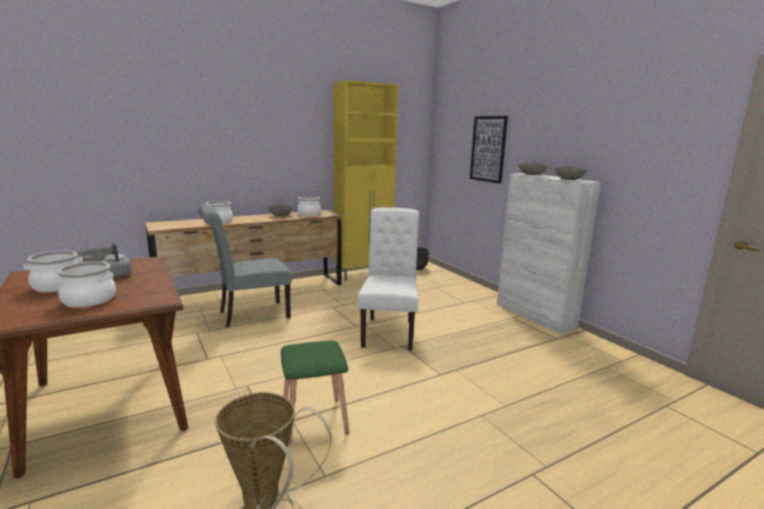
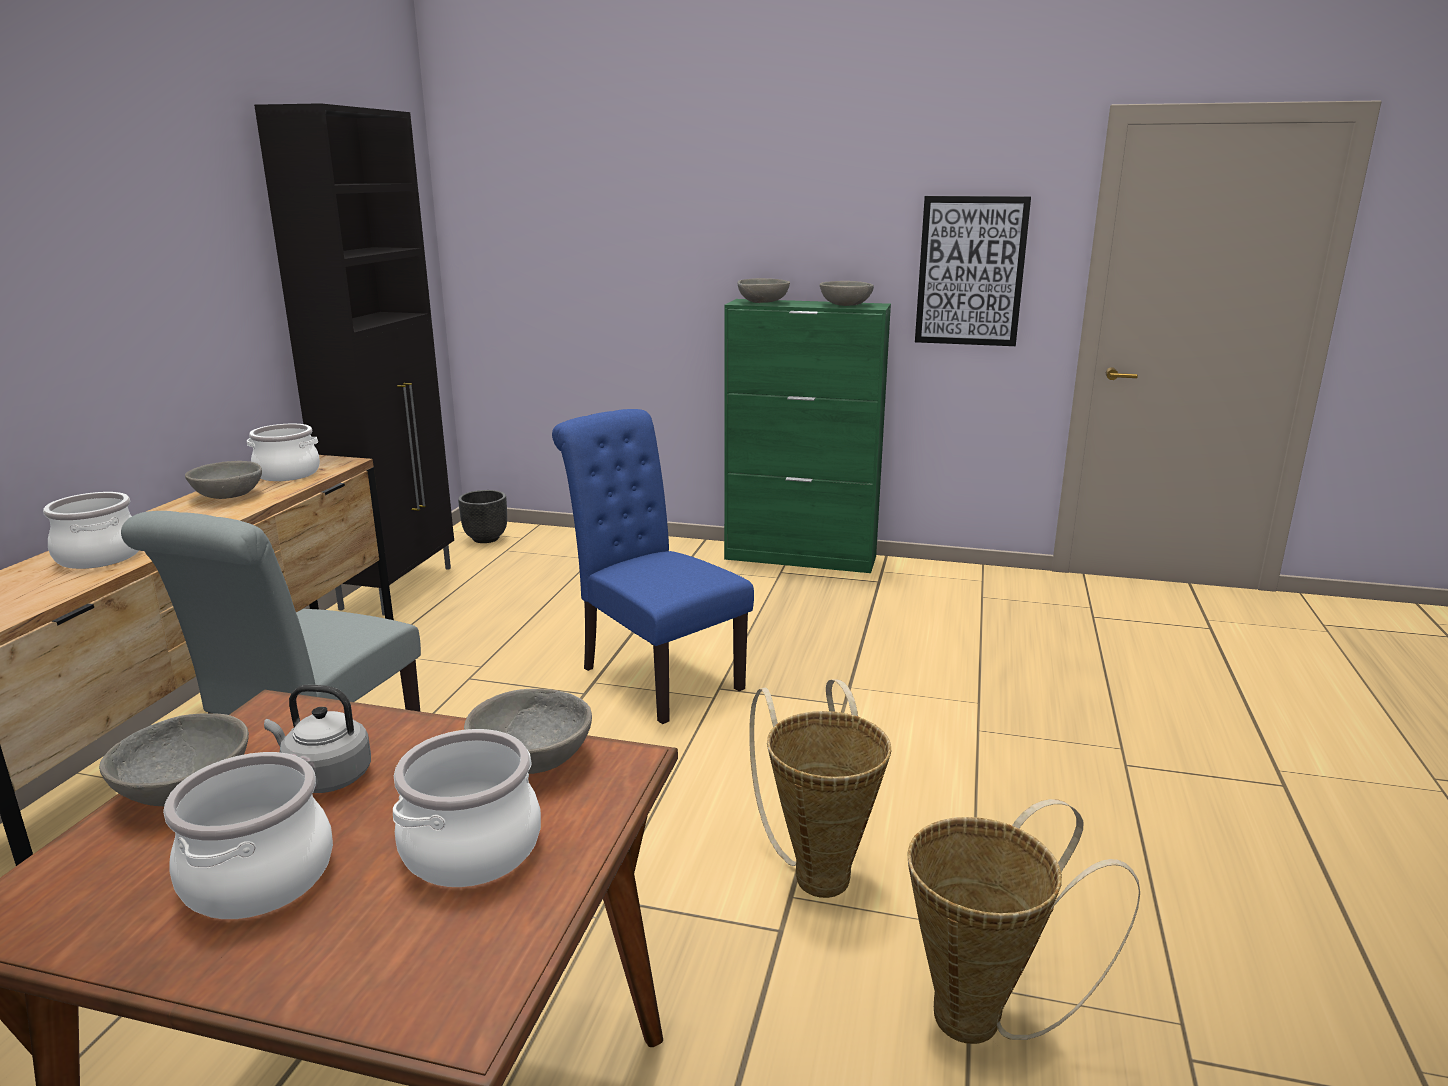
camera: 45 degrees left, 5 degrees up
green stool [281,340,349,443] -> basket [749,680,891,898]
yellow cabinet [333,80,398,281] -> black cabinet [254,103,454,616]
white chair [358,208,419,351] -> blue chair [552,409,754,724]
picture [470,116,508,184] -> picture moved to [915,196,1031,346]
white cabinet [497,173,601,334] -> green cabinet [724,299,891,573]
none -> grey bowl [464,689,592,774]

